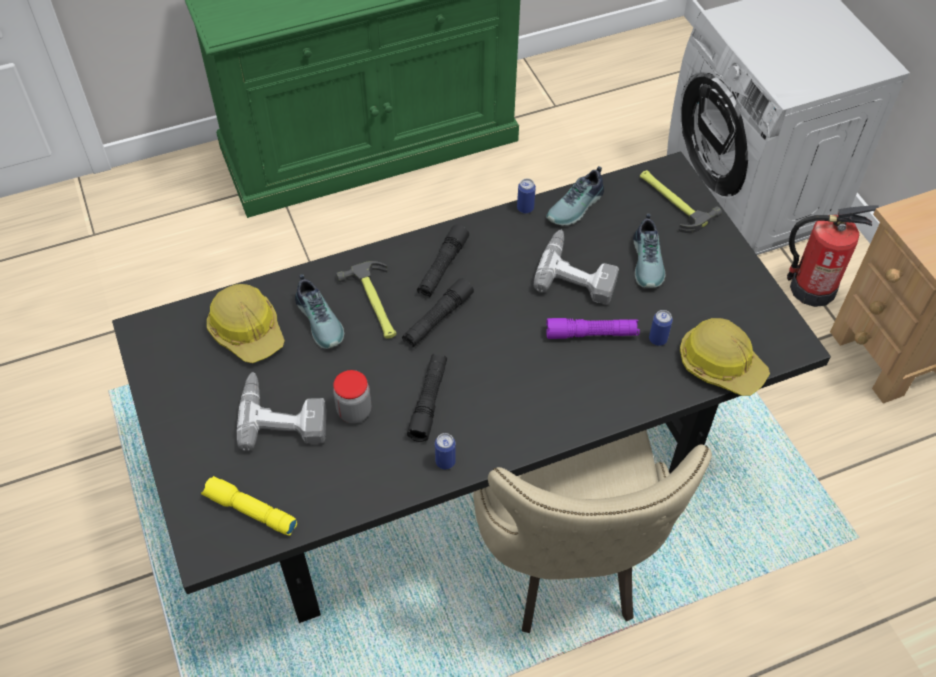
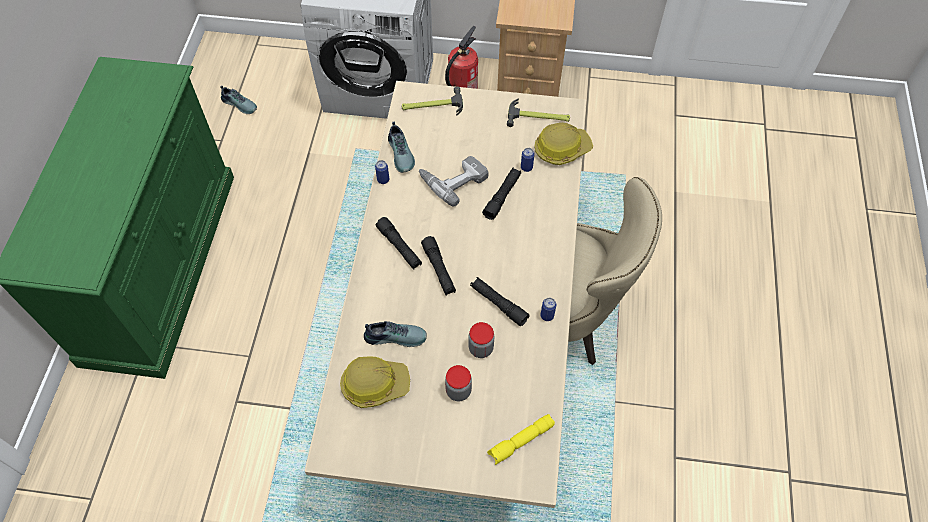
camera: 60 degrees left, 5 degrees up
black dining table [112,152,831,623] -> beige dining table [304,81,586,508]
power drill [237,372,326,451] -> jar [445,365,472,401]
hammer [336,261,397,339] -> hammer moved to [507,98,570,127]
purple flashlight [546,318,640,339] -> black flashlight [482,168,521,220]
shoe [633,214,666,288] -> shoe moved to [220,85,257,114]

